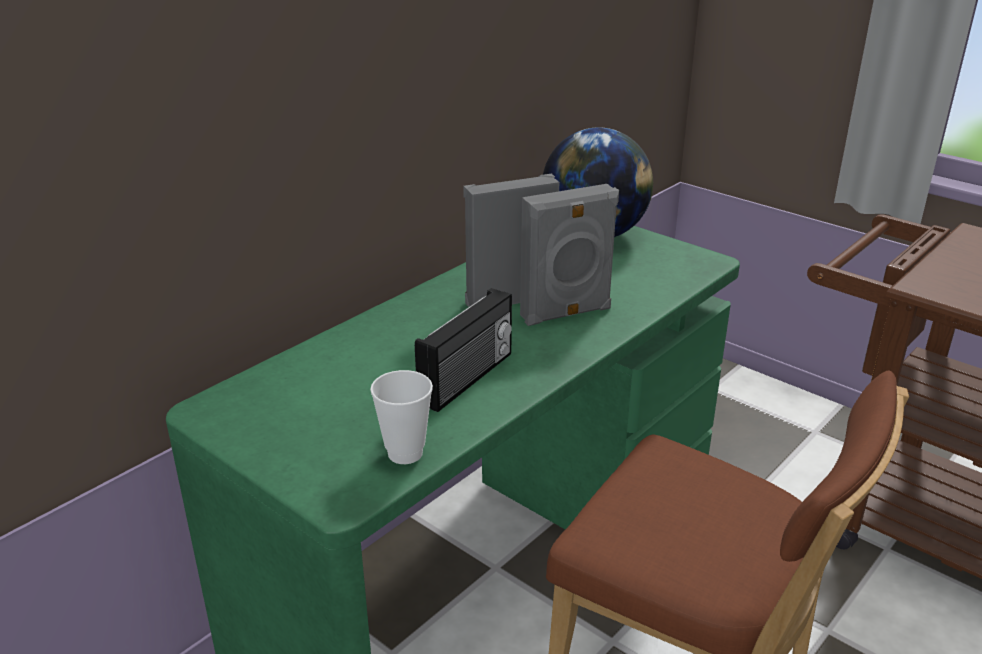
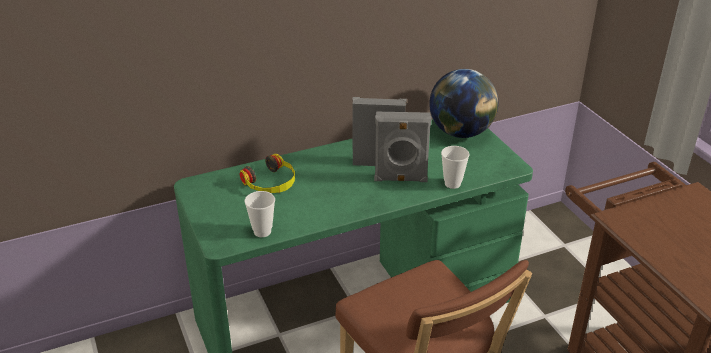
camera: 25 degrees right, 5 degrees up
radio [415,288,512,412] -> none
none -> headphones [240,154,295,193]
none -> cup [441,146,469,189]

